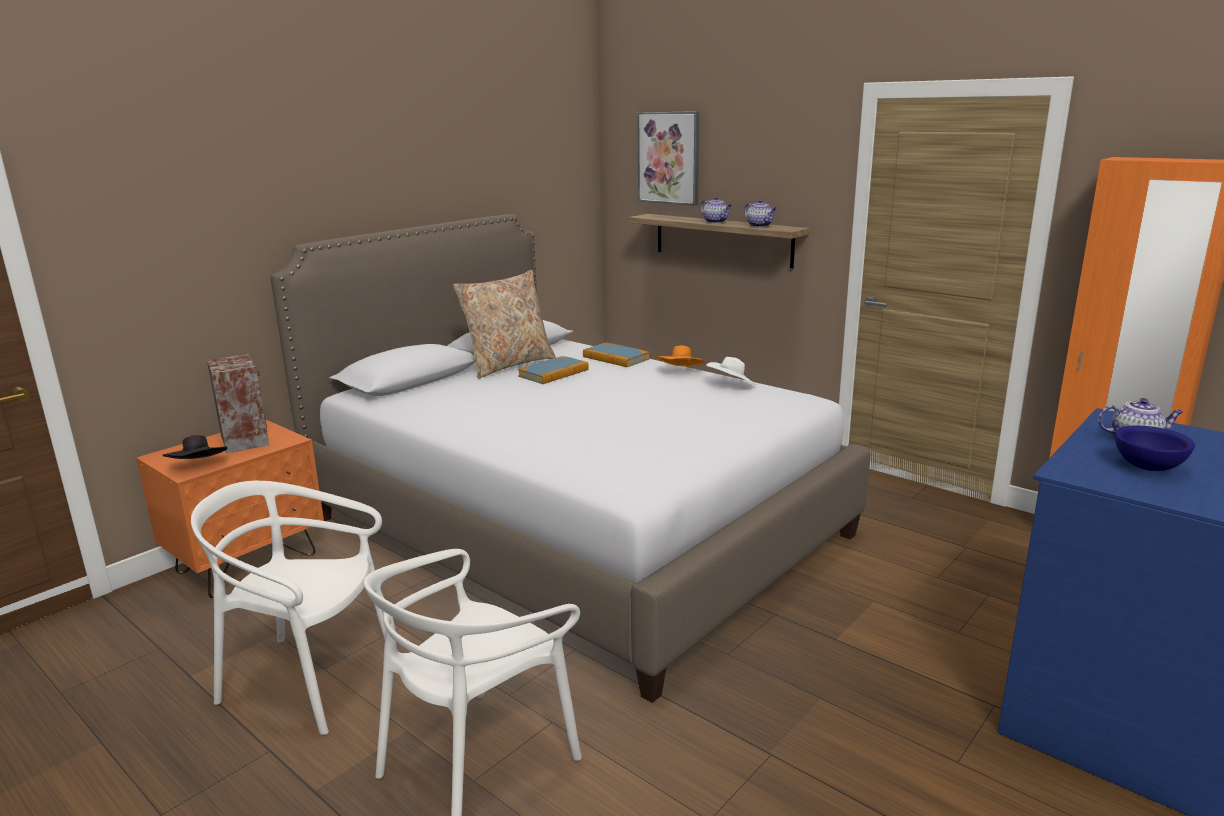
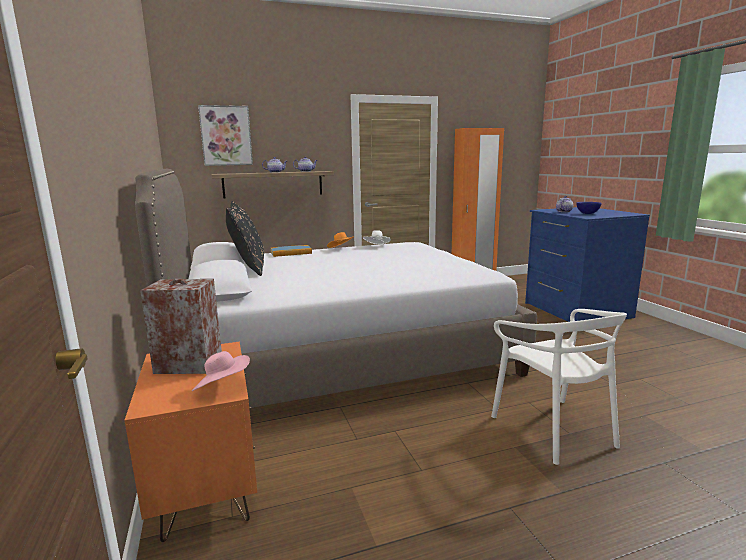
camera: 60 degrees left, 5 degrees down
black hat [163,435,227,459] -> pink hat [192,351,250,391]
white chair [191,481,385,735] -> none
beige pillow [453,270,556,378] -> black pillow [226,201,264,276]
book [518,356,589,384] -> none

